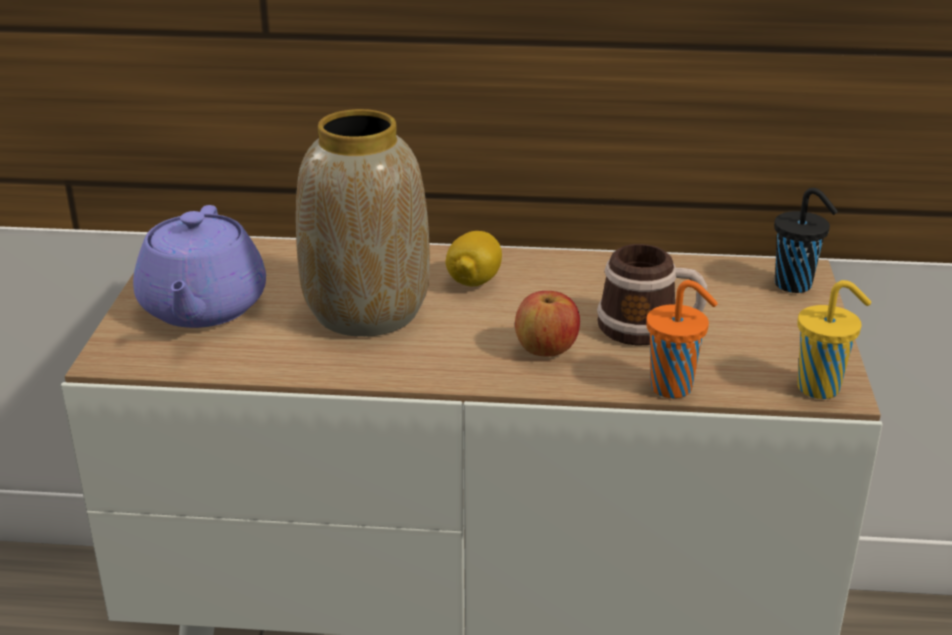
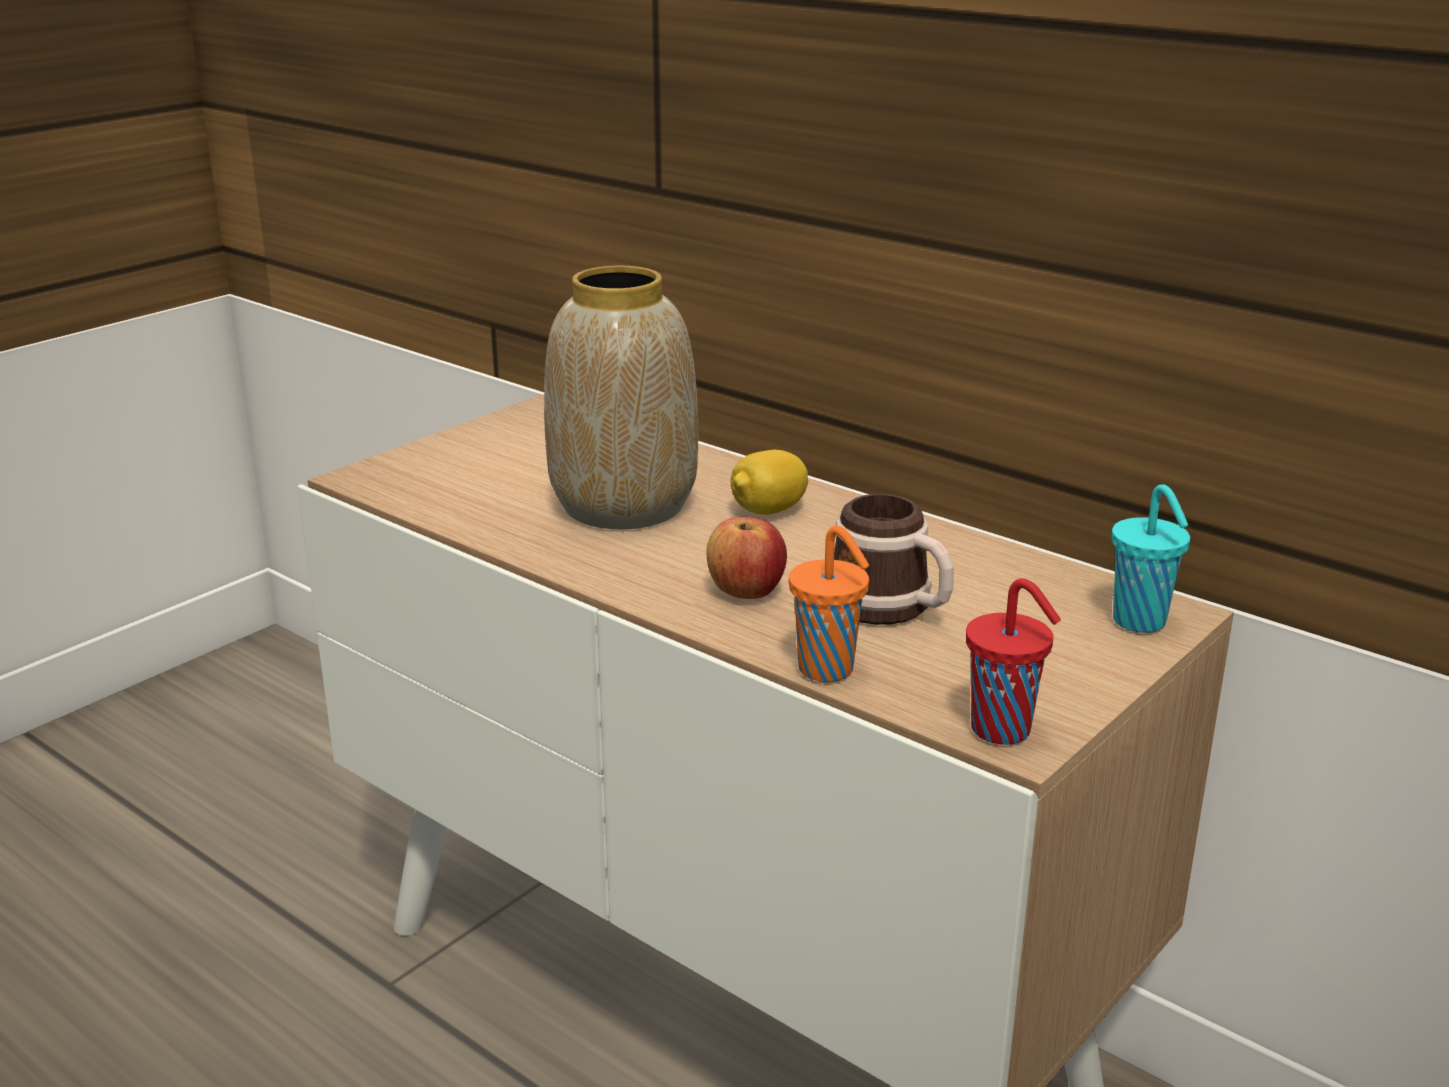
camera: 35 degrees right, 5 degrees down
purple teapot [133,205,266,328] -> none
black cup [774,188,838,293] -> turquoise cup [1112,484,1190,633]
yellow cup [797,280,871,399] -> red cup [966,578,1061,745]

